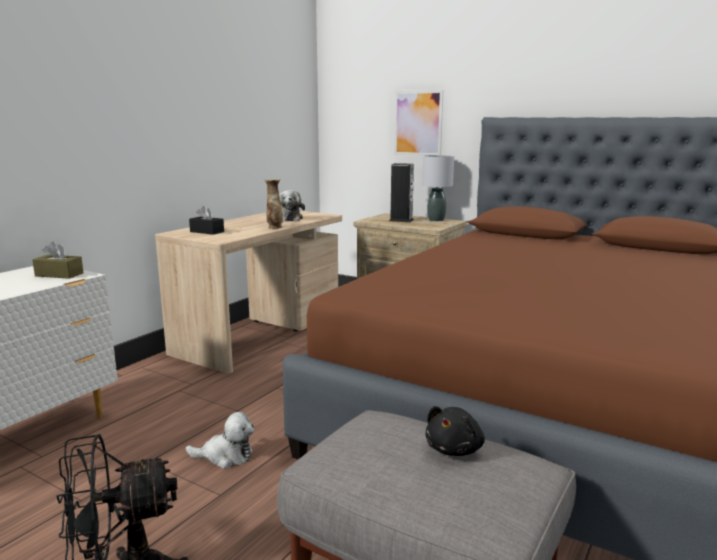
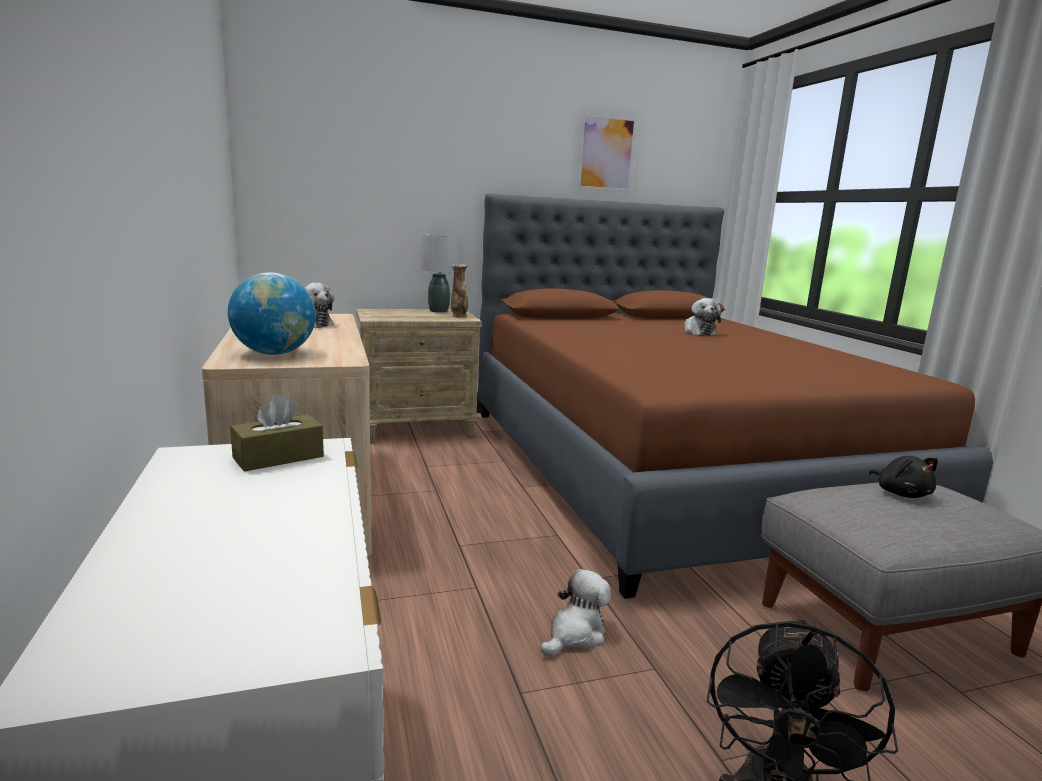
camera: 50 degrees left, 0 degrees up
black tissue box [189,206,224,235] -> globe [228,272,316,355]
vase [264,179,283,229] -> vase moved to [451,264,468,317]
speaker [389,163,414,222] -> none
picture [394,90,443,156] -> picture moved to [577,112,637,192]
none -> plush toy [684,298,721,336]

